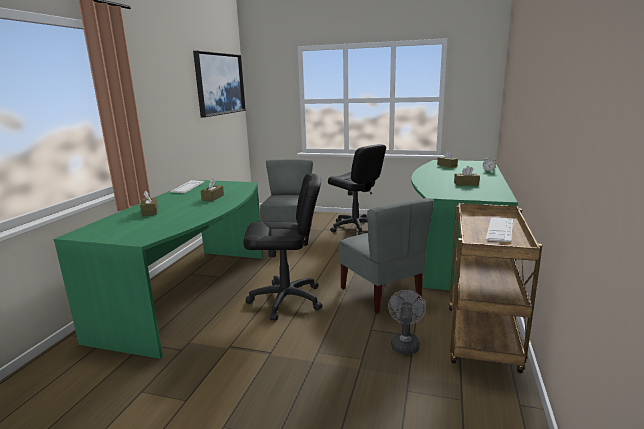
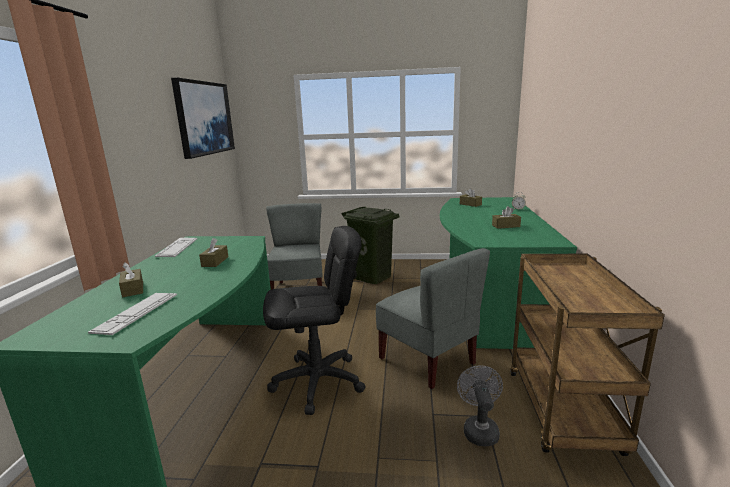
camera: 10 degrees left, 0 degrees up
black office chair [328,144,386,235] -> green trash can [341,207,400,284]
keyboard [486,217,513,242] -> keyboard moved to [88,293,177,335]

